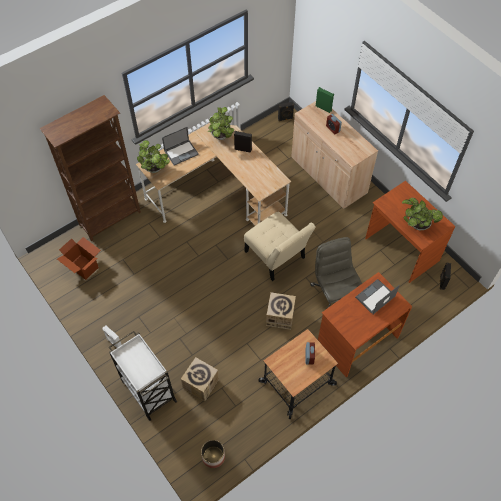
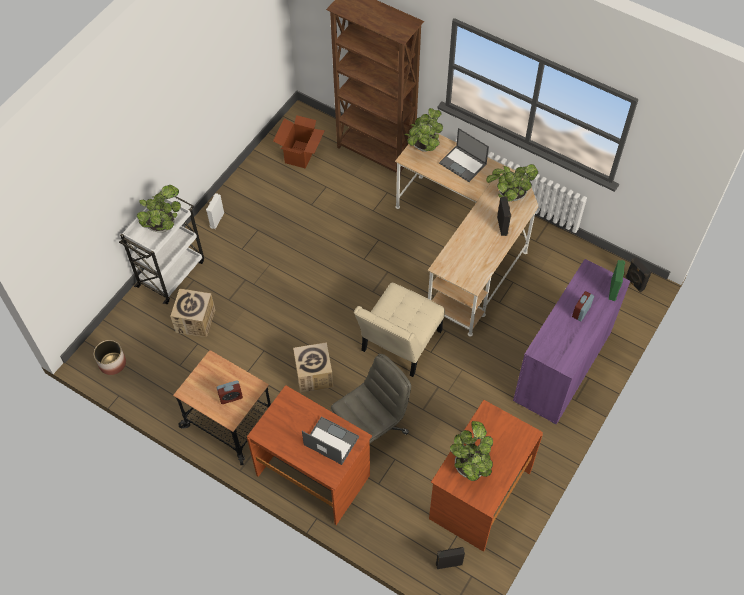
camera: 70 degrees right, 0 degrees up
beige cabinet [291,101,378,209] -> purple cabinet [513,259,631,425]
none -> potted plant [137,185,181,233]

